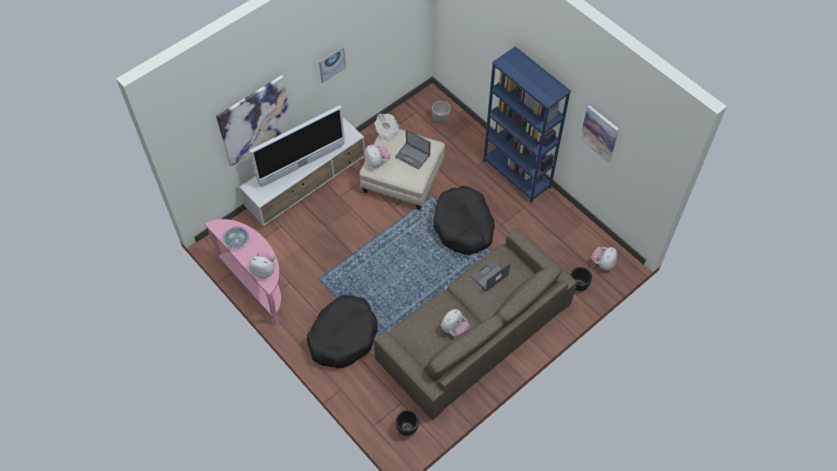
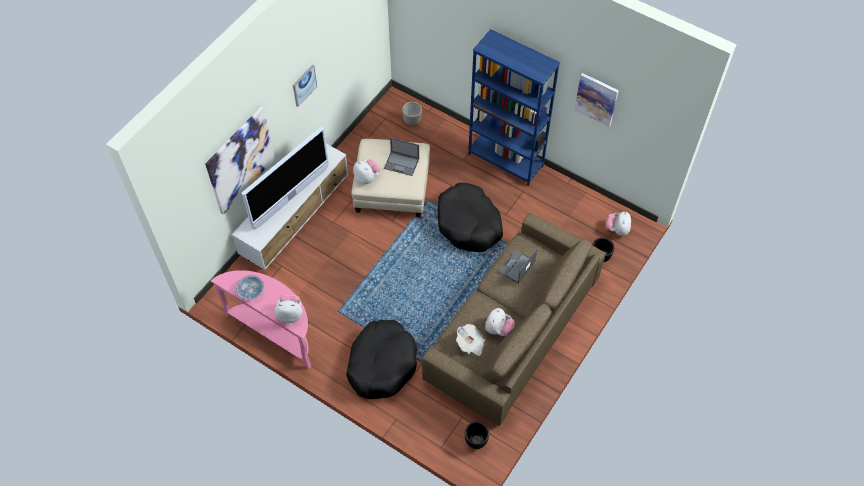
camera: 15 degrees left, 0 degrees up
newspaper [374,113,400,141] -> newspaper moved to [456,324,485,356]

